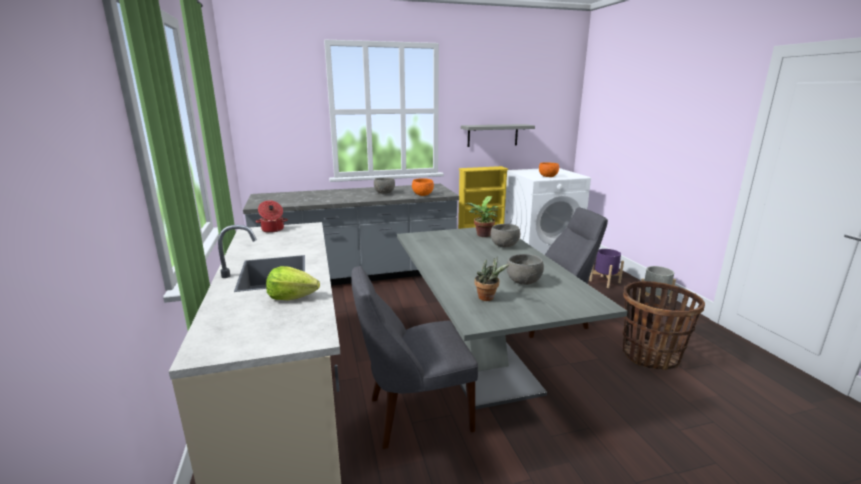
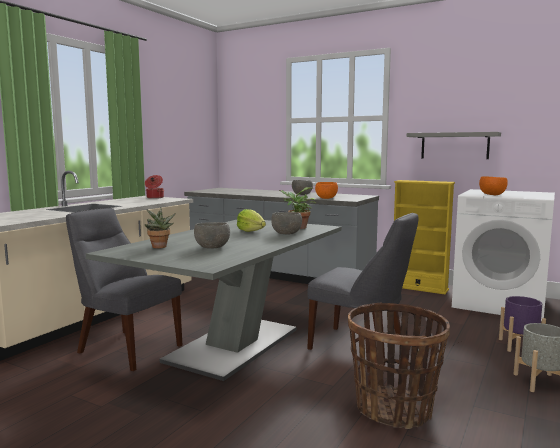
camera: 45 degrees right, 10 degrees down
lettuce [266,266,320,300] -> lettuce moved to [237,209,266,232]

